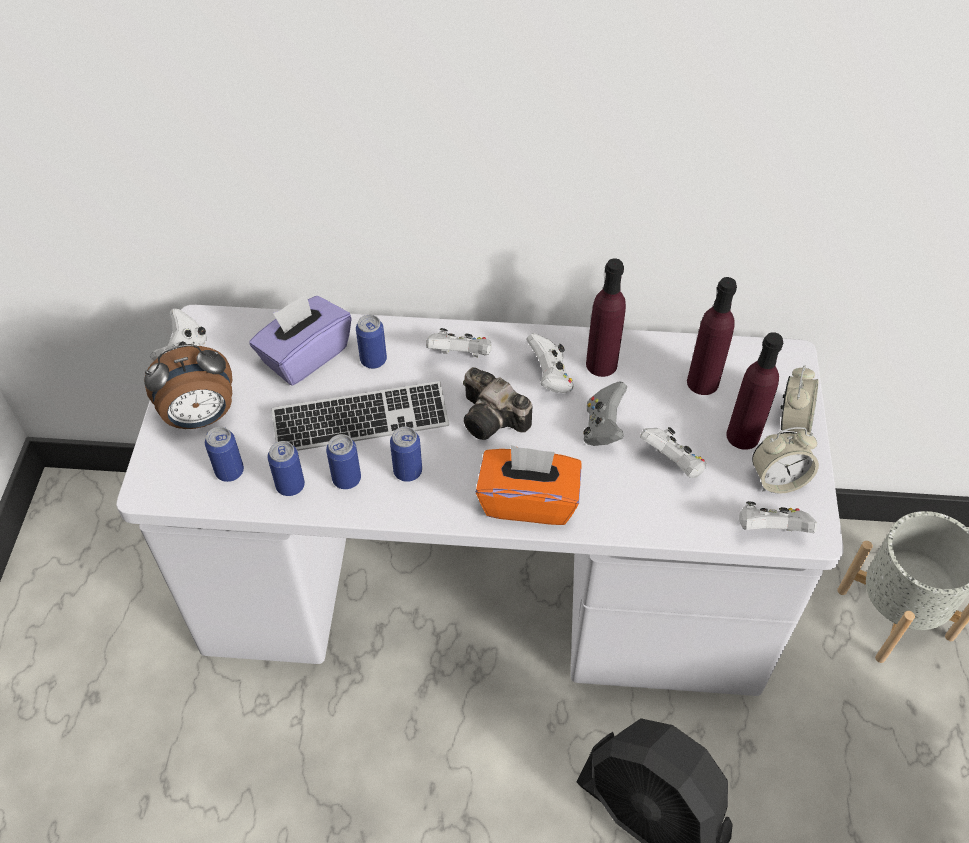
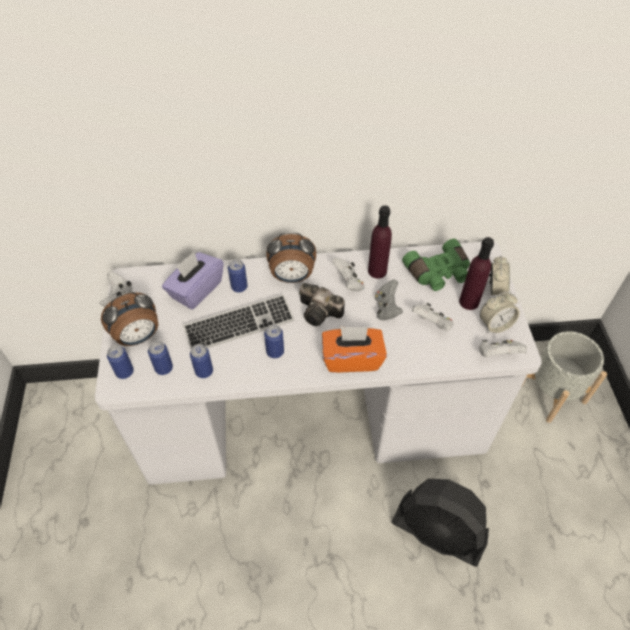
camera: 10 degrees left, 0 degrees up
can [326,434,361,489] -> can moved to [107,345,134,379]
white game controller [426,328,492,357] -> alarm clock [266,232,316,283]
purple bottle [687,277,737,395] -> green binoculars [402,239,470,291]

